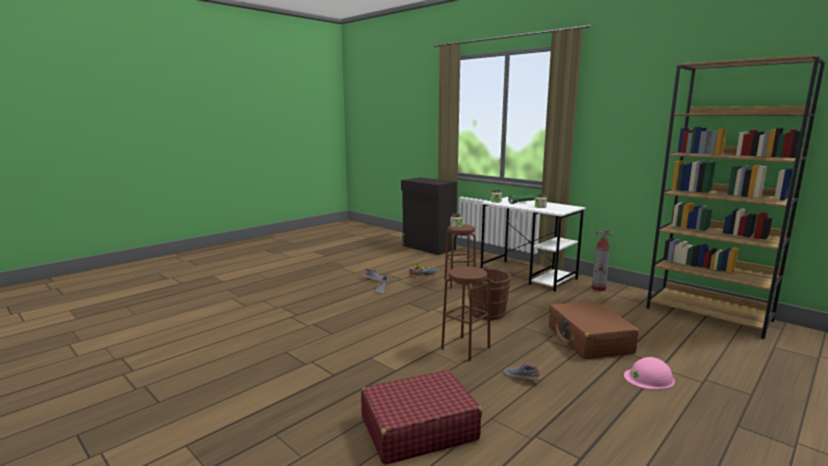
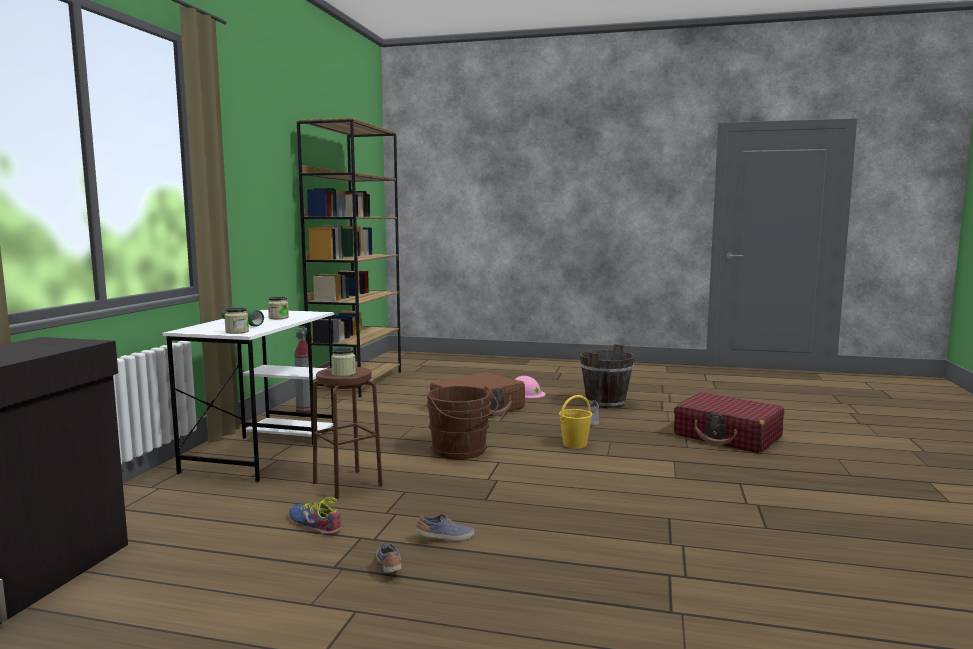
camera: 120 degrees left, 5 degrees down
brown stool [441,267,490,361] -> yellow bucket [559,395,592,449]
none -> brown bucket [580,344,635,409]

